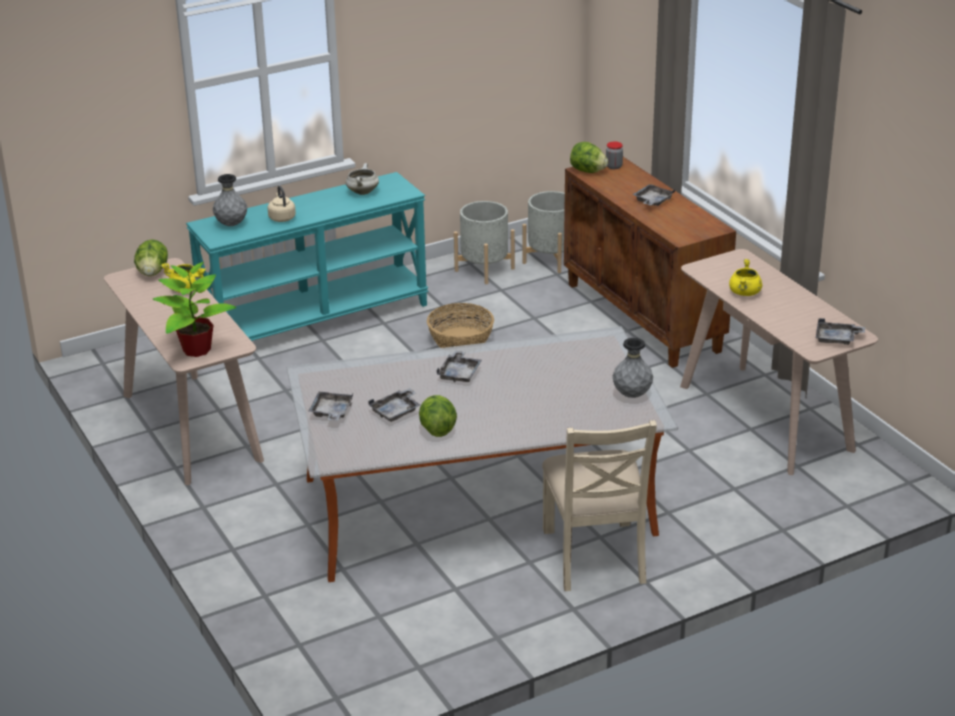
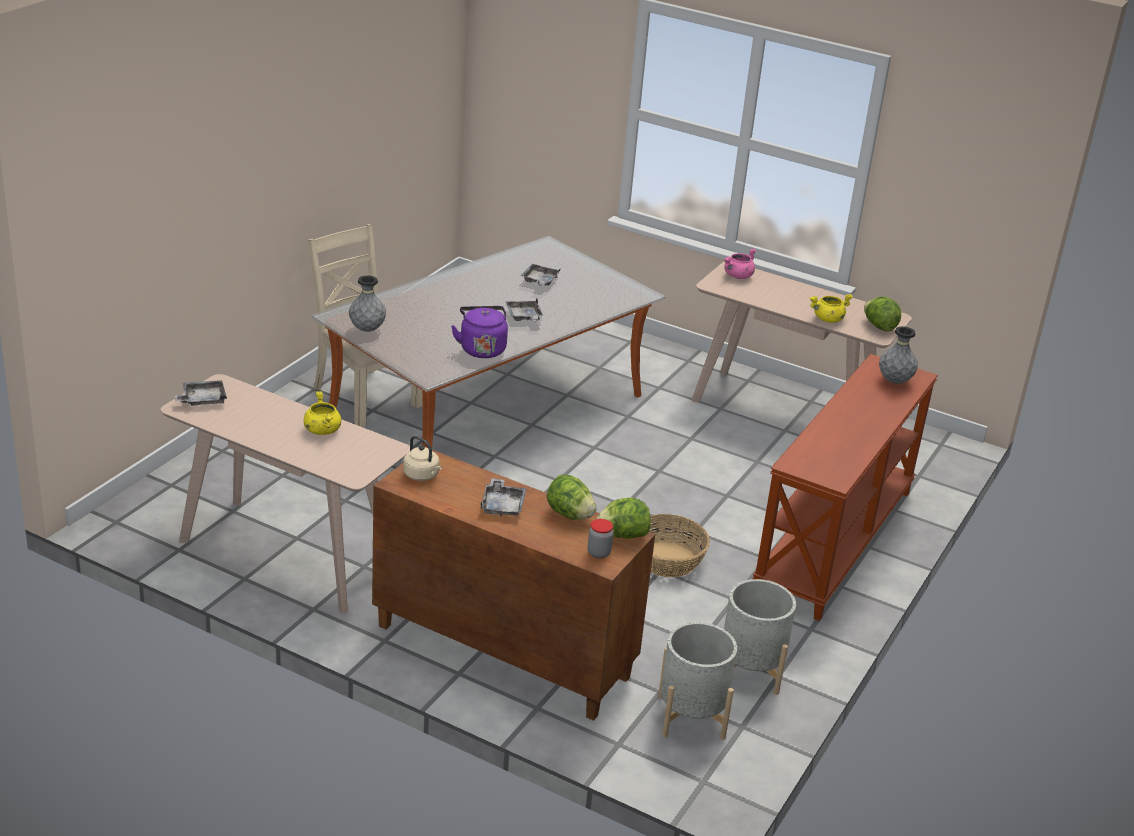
camera: 145 degrees right, 0 degrees up
potted plant [153,262,237,357] -> pink cooking pot [724,248,756,279]
turquoise console table [186,172,429,341] -> brown console table [752,354,938,621]
beige kettle [267,186,296,222] -> beige kettle moved to [403,436,442,481]
grey tray [309,392,353,421] -> none
white cooking pot [346,163,379,195] -> none
lettuce [419,395,457,437] -> lettuce moved to [547,475,597,520]
none -> purple kettle [451,306,508,358]

